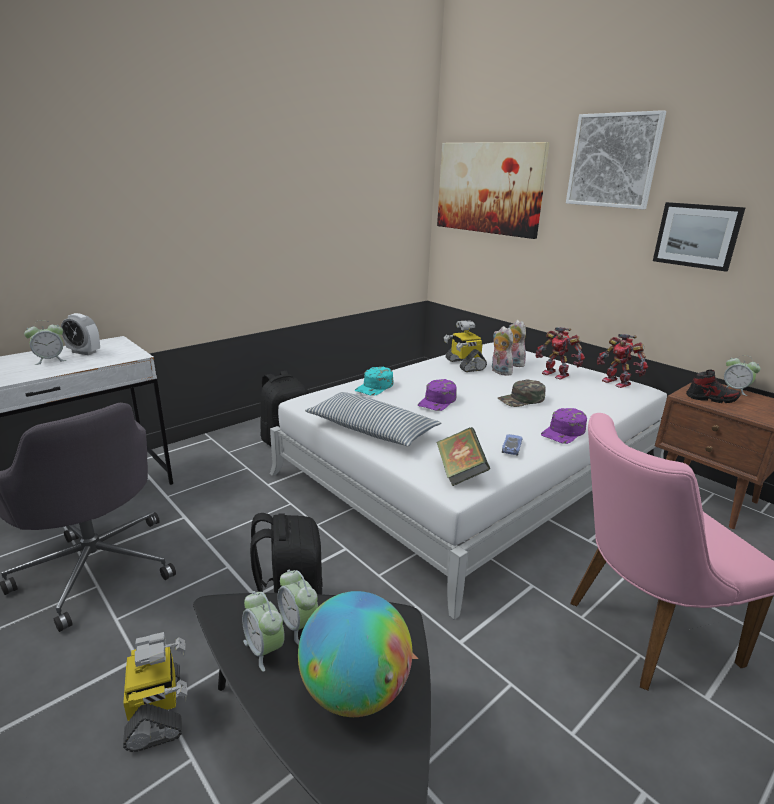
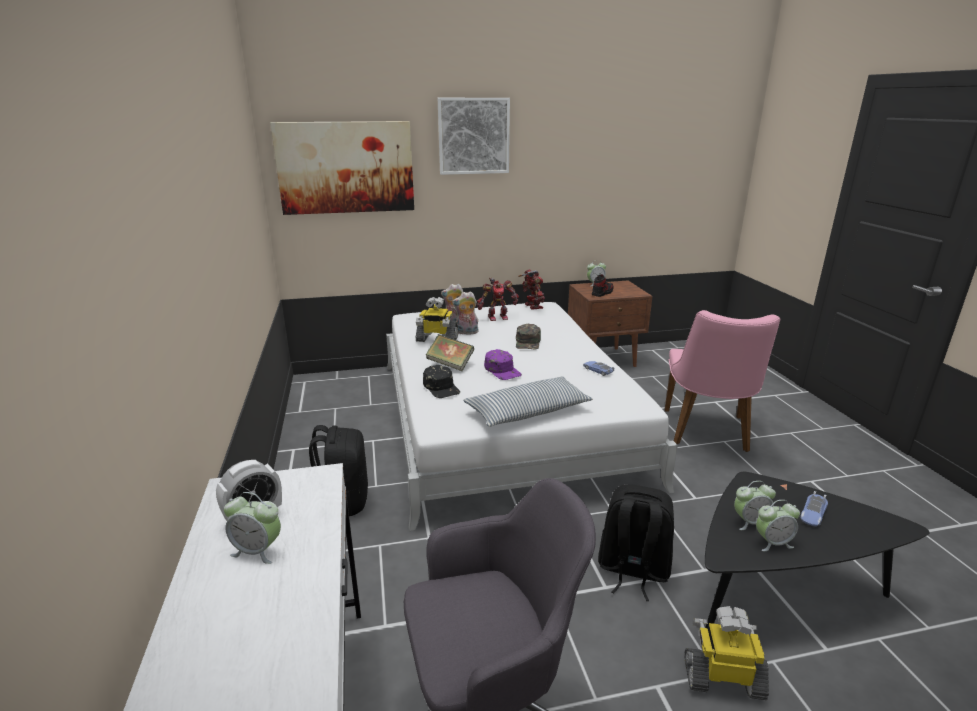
camera: 60 degrees left, 0 degrees up
alarm clock [24,320,67,365] -> alarm clock turned 105 degrees clockwise [224,492,281,564]
globe [298,591,412,717] -> toy car [800,491,828,527]
turquoise cap [355,367,393,396] -> black cap [423,365,460,398]
book [436,427,490,486] -> book moved to [426,334,474,371]
purple cap [541,408,587,444] -> none
toy robot [597,334,648,388] -> toy robot turned 105 degrees counterclockwise [518,269,545,310]
picture [653,202,746,272] -> none

